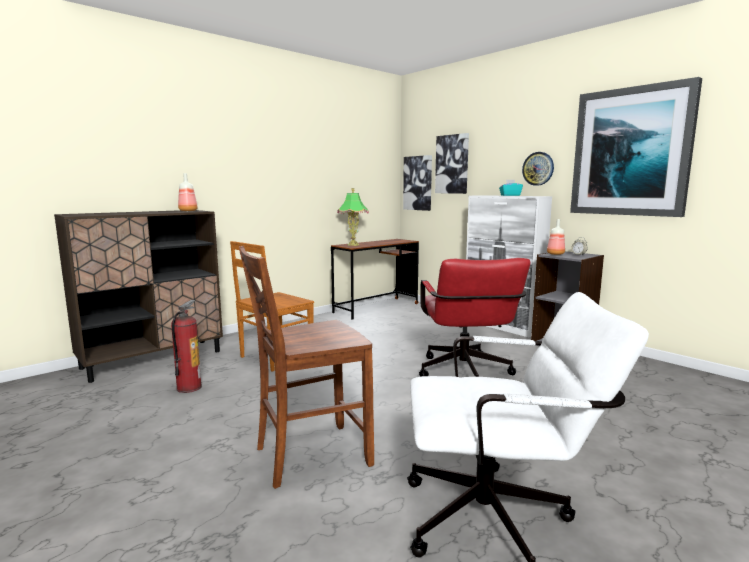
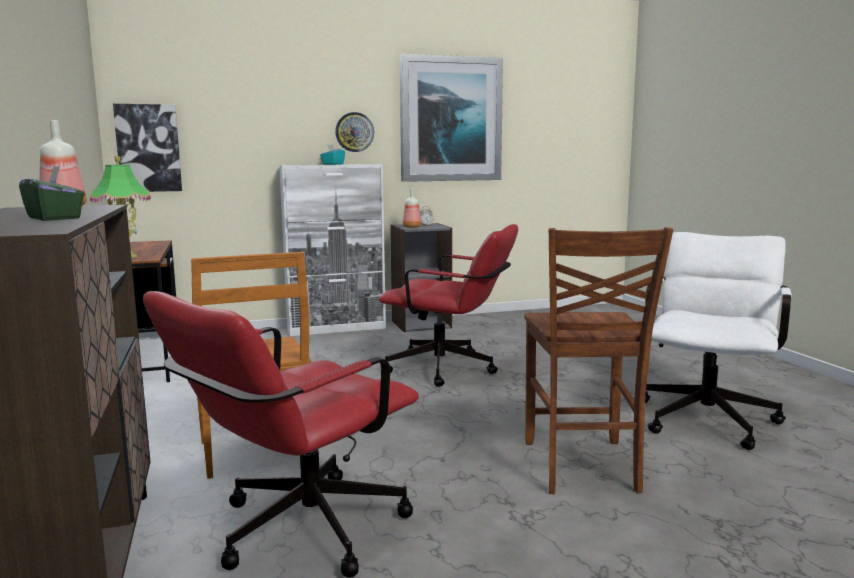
camera: 65 degrees left, 0 degrees up
fire extinguisher [171,300,202,393] -> red office chair [143,291,419,578]
picture [435,133,469,194] -> none
none -> green tissue box [19,166,85,221]

